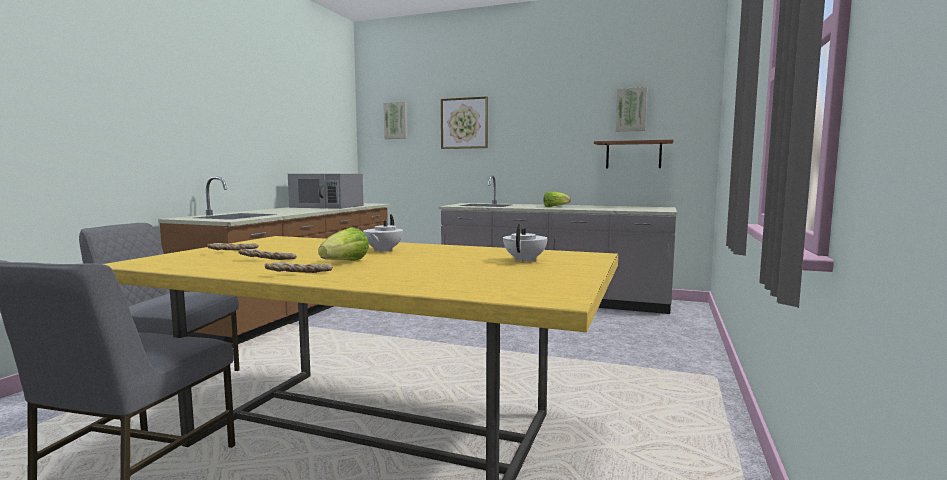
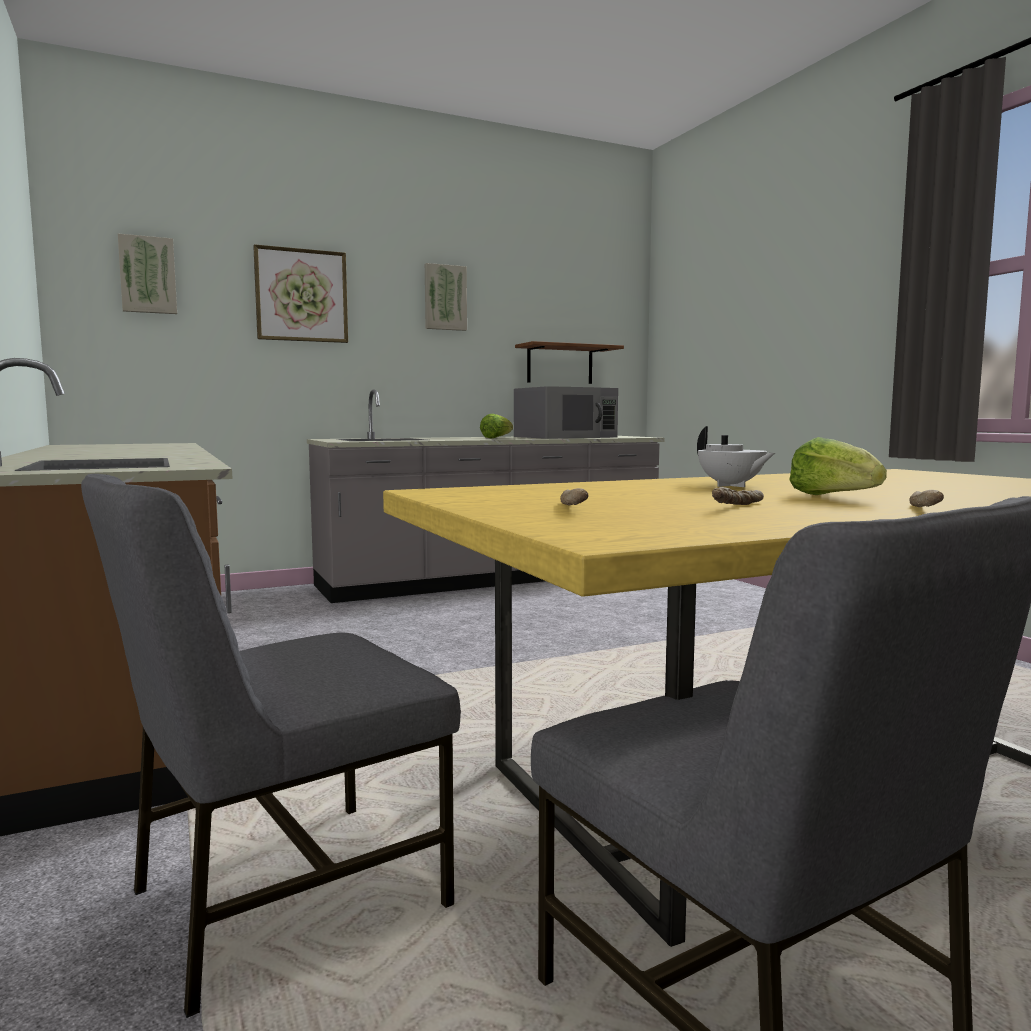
camera: 45 degrees left, 0 degrees up
grey microwave [288,174,363,209] -> grey microwave moved to [514,386,618,439]
white teapot [503,224,548,262] -> none
picture [616,87,647,132] -> picture moved to [425,263,467,331]

